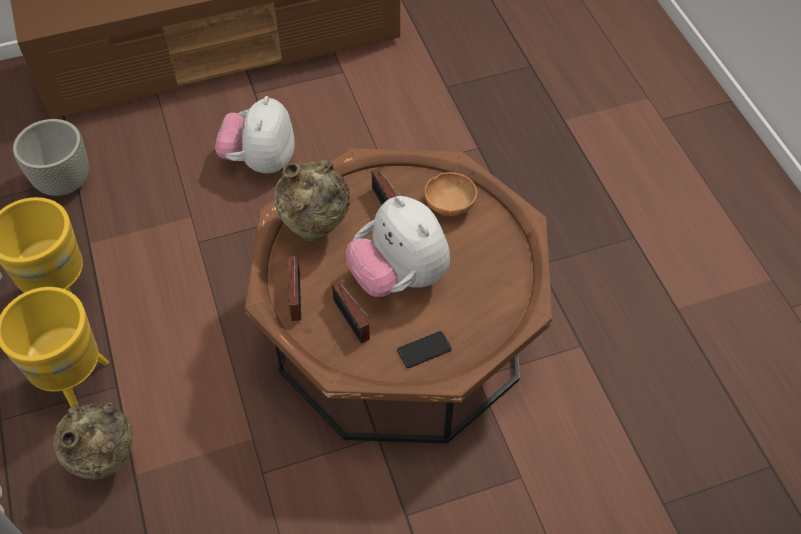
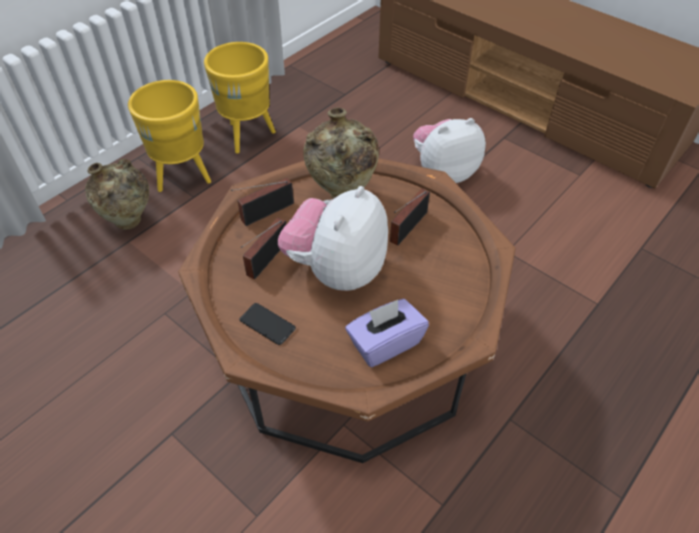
camera: 60 degrees right, 5 degrees down
grey planter [13,119,89,196] -> none
brown bowl [424,172,477,216] -> none
none -> purple tissue box [345,299,429,367]

